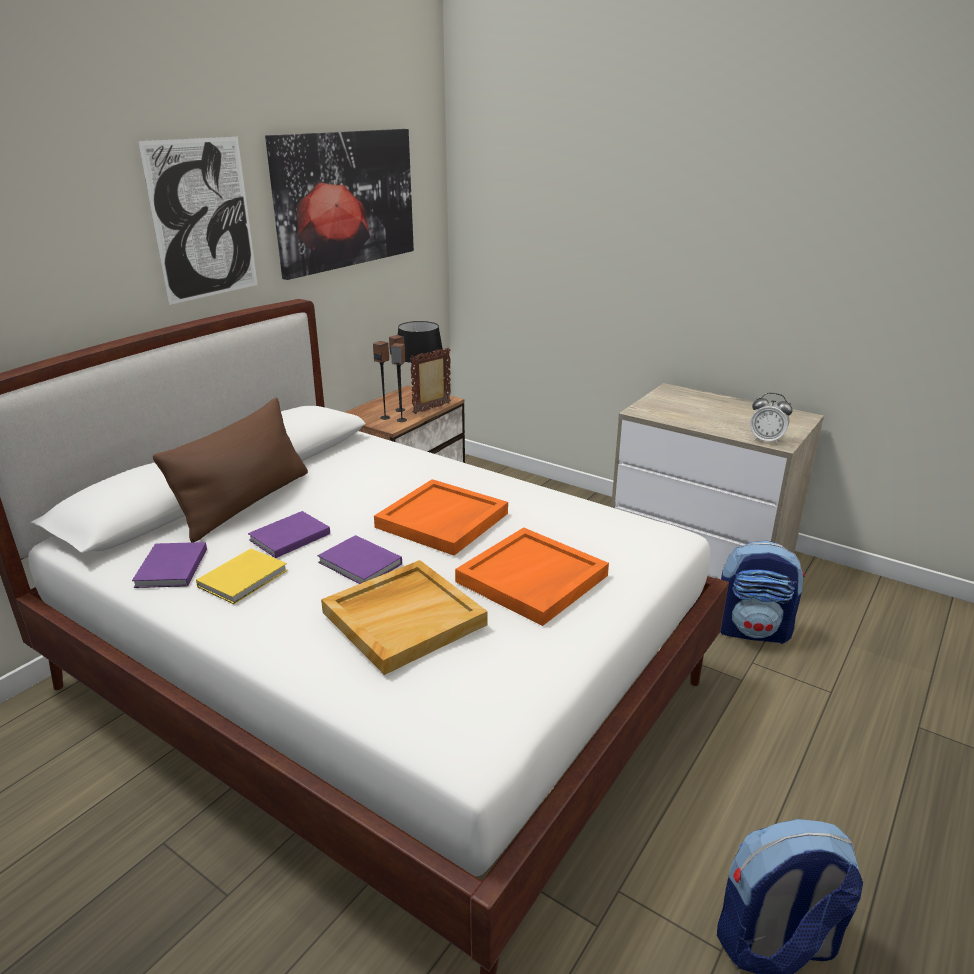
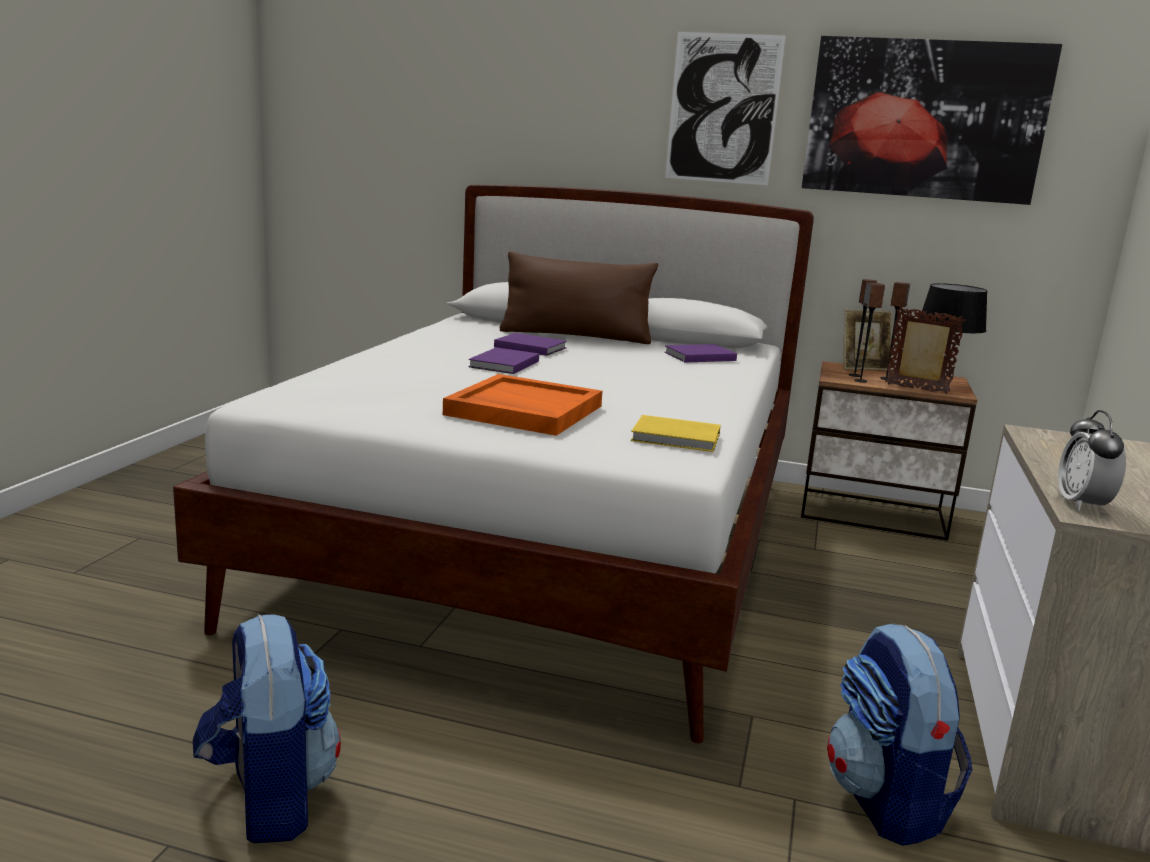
camera: 70 degrees right, 10 degrees down
purple book [132,542,207,588] -> purple book moved to [664,344,737,362]
yellow book [196,549,288,604] -> yellow book moved to [631,415,721,452]
beige tray [321,560,487,675] -> none
orange tray [374,479,508,556] -> none
none -> picture frame [843,309,892,371]

